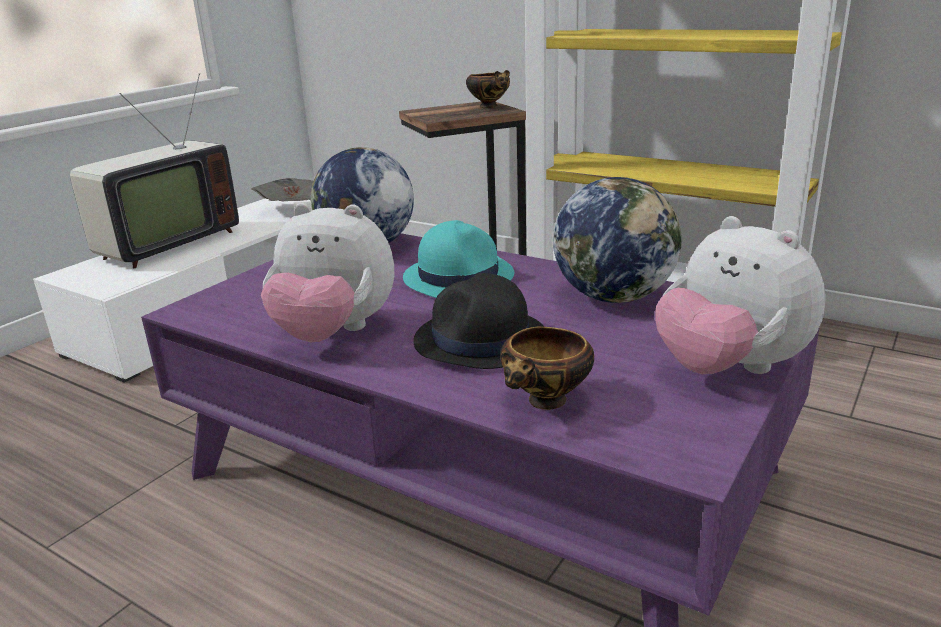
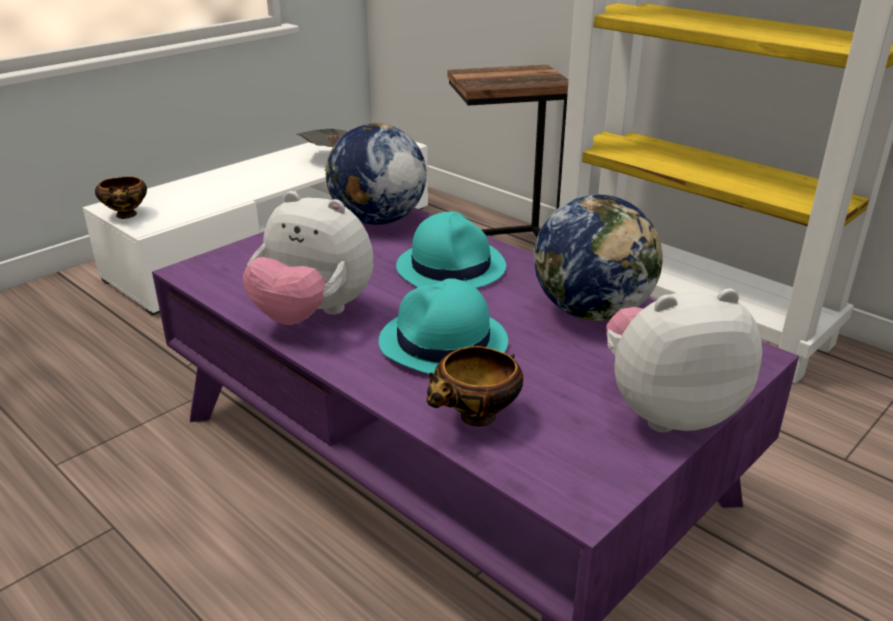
camera: 10 degrees right, 5 degrees up
television [70,73,239,268] -> none
black hat [413,273,544,369] -> turquoise hat [379,278,508,374]
bowl [466,70,510,108] -> bowl moved to [95,176,147,219]
plush toy [655,216,826,374] -> plush toy turned 105 degrees clockwise [606,289,762,432]

